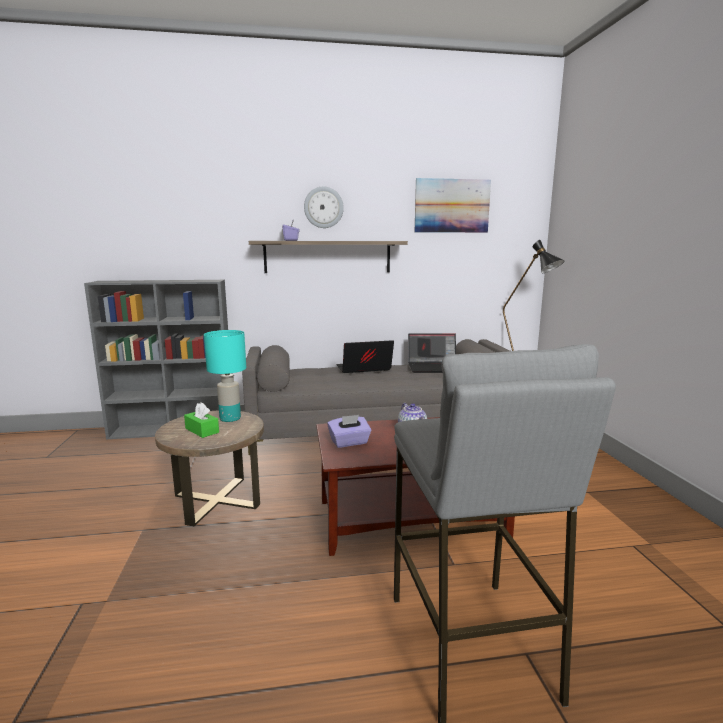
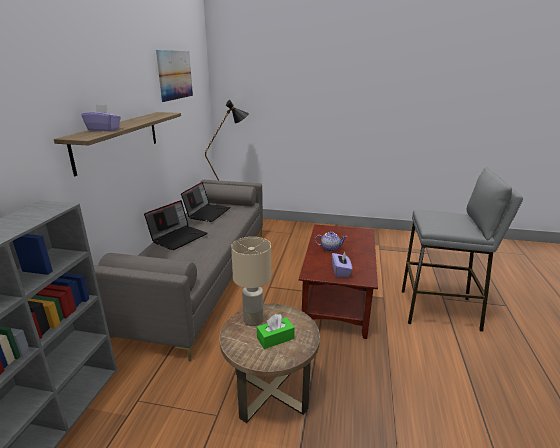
camera: 70 degrees left, 10 degrees up
turquoise table lamp [204,330,246,422] -> beige table lamp [231,237,271,326]
wall clock [304,187,344,228] -> none
laptop [336,340,394,373] -> laptop turned 150 degrees counterclockwise [144,200,207,250]

